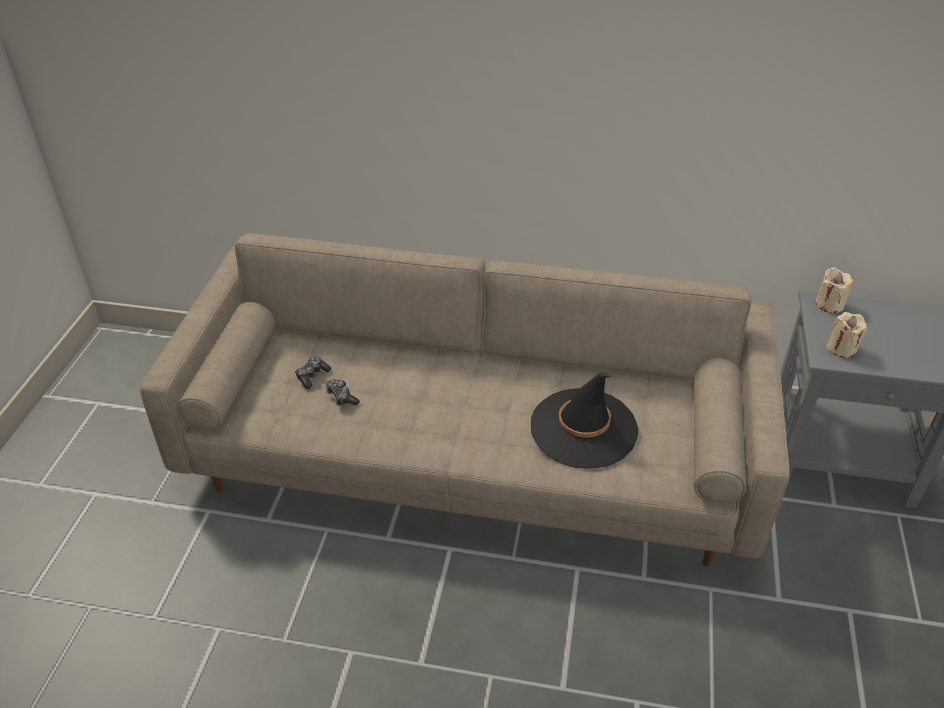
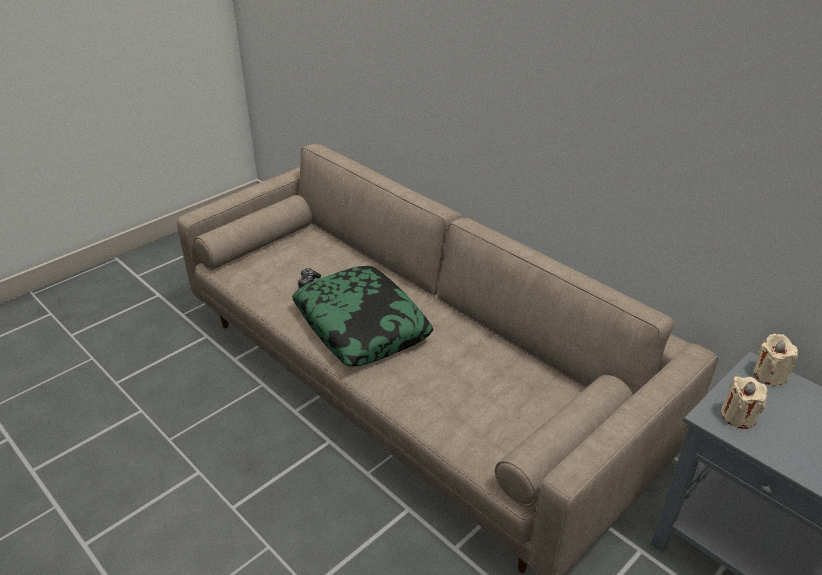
camera: 35 degrees right, 5 degrees down
game controller [295,357,331,389] -> none
black hat [531,373,638,468] -> none
none -> pillow [292,266,433,367]

